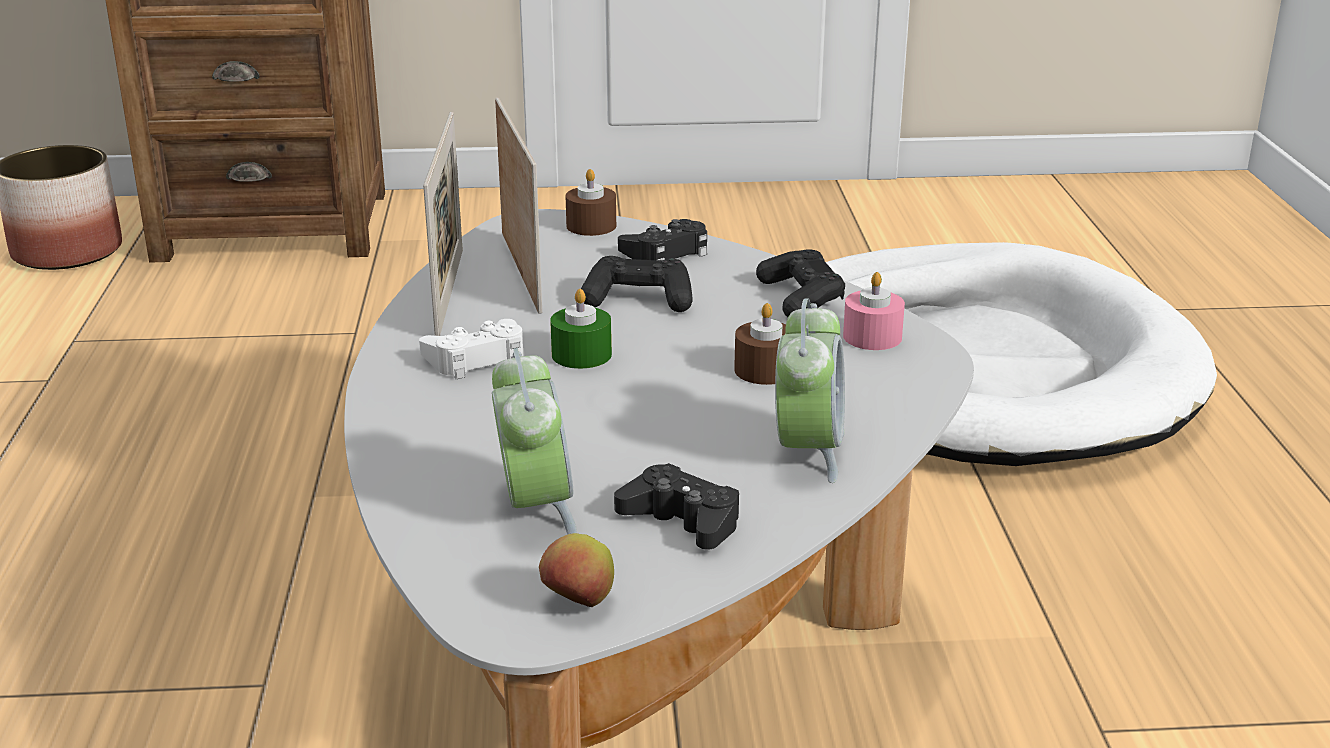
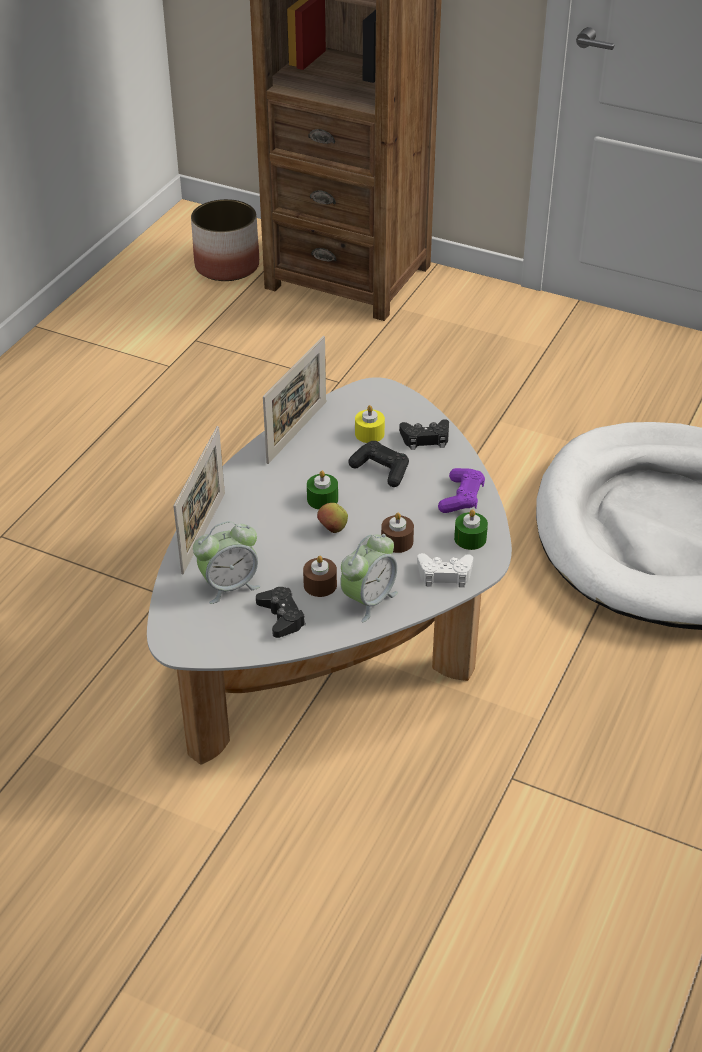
camera: 30 degrees right, 15 degrees up
white game controller [419,319,523,379] -> white game controller moved to [417,553,473,587]
alarm clock [492,348,577,534] -> alarm clock turned 45 degrees clockwise [193,521,261,604]
picture frame [495,98,542,314] -> picture frame moved to [173,426,225,574]
apple [539,533,614,607] -> apple moved to [317,503,348,533]
brown candle [565,169,616,236] -> brown candle moved to [303,556,337,597]
black game controller [756,250,845,317] -> purple game controller [438,468,485,513]
pink candle [843,272,905,350] -> green candle [454,509,488,550]
none -> yellow candle [355,405,385,443]

